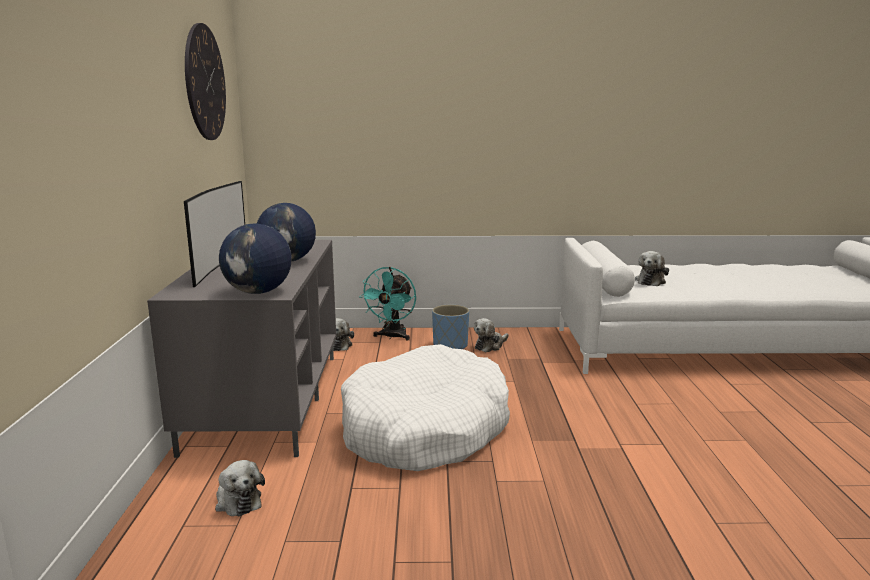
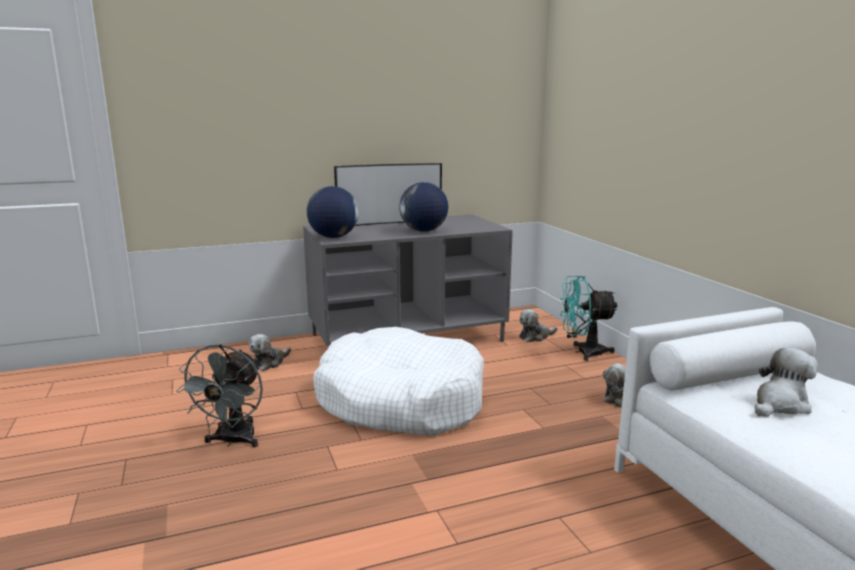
camera: 70 degrees right, 0 degrees up
wall clock [185,23,226,140] -> none
blue planter [432,305,469,349] -> none
plush toy [635,251,669,286] -> plush toy turned 135 degrees clockwise [755,348,818,417]
none -> grey fan [176,344,263,447]

